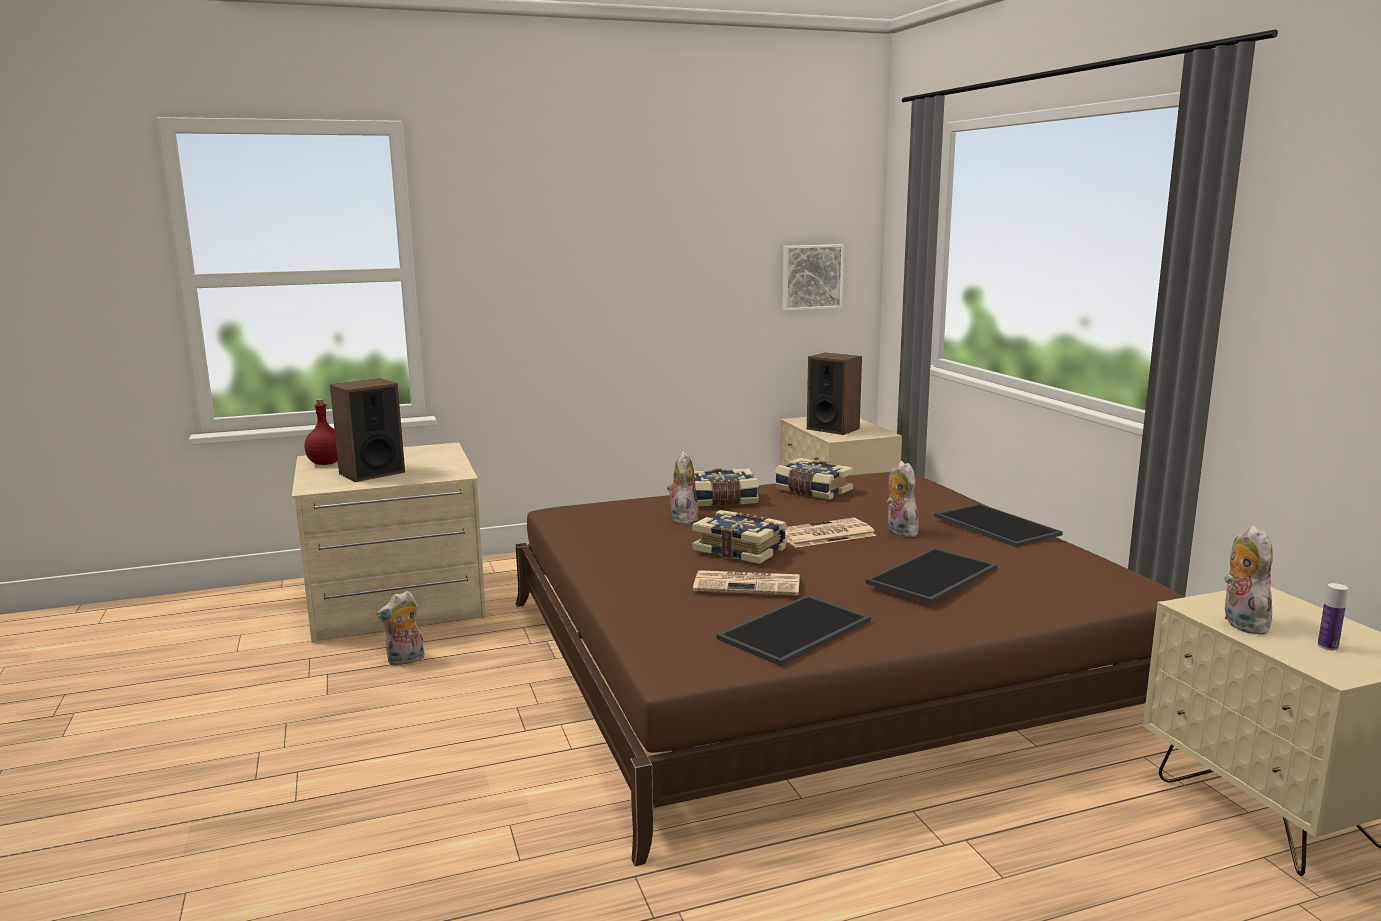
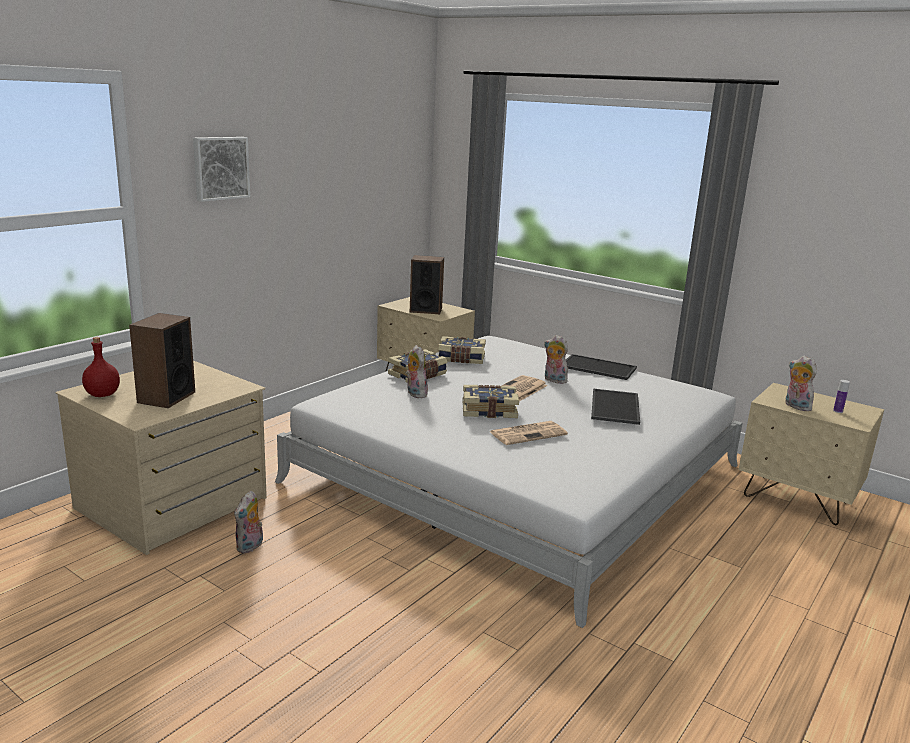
camera: 35 degrees left, 5 degrees up
brown bed [516,472,1184,866] -> white bed [275,336,743,628]
tray [717,595,871,666] -> none
picture [782,244,844,311] -> picture moved to [193,137,250,202]

